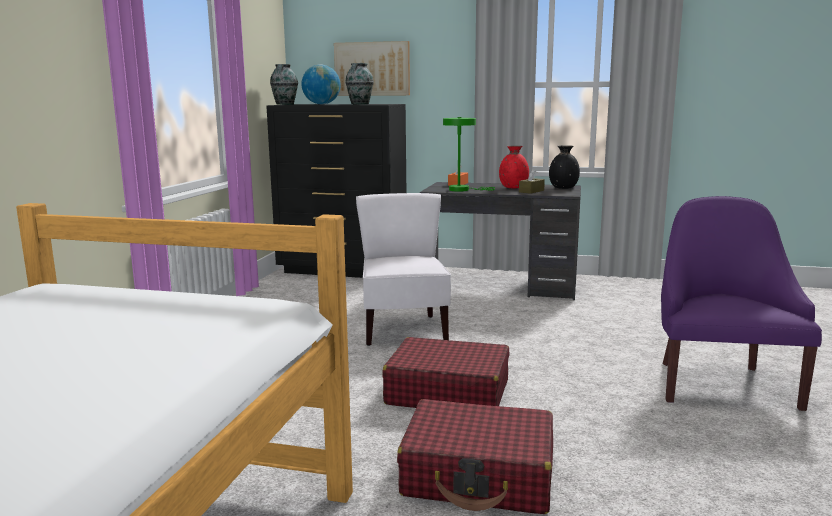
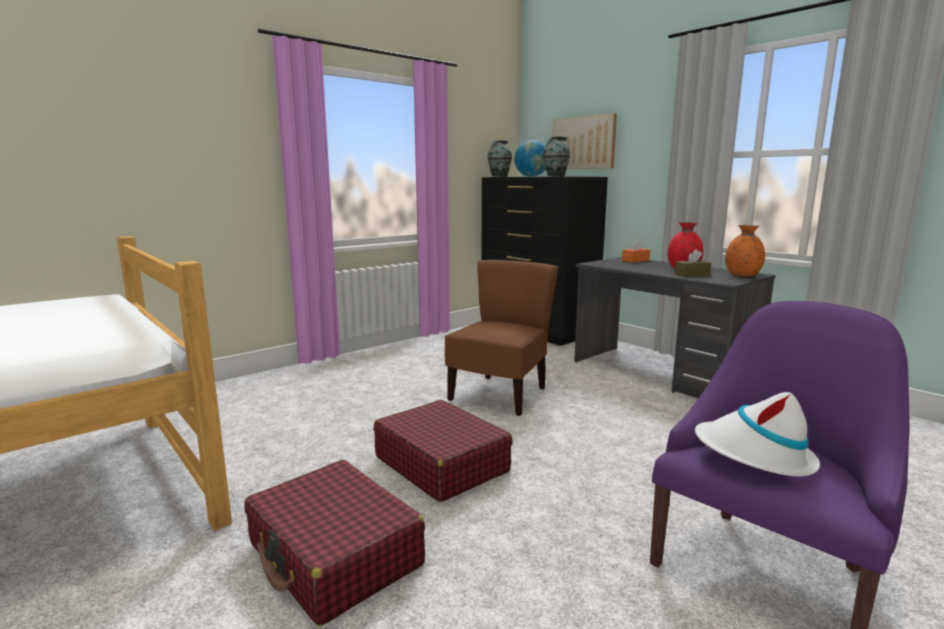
camera: 35 degrees right, 0 degrees up
white chair [356,193,451,346] -> brown chair [445,260,558,416]
green table lamp [443,117,495,192] -> none
black vase [549,145,580,189] -> orange vase [725,225,765,276]
none -> white hat [695,392,820,477]

